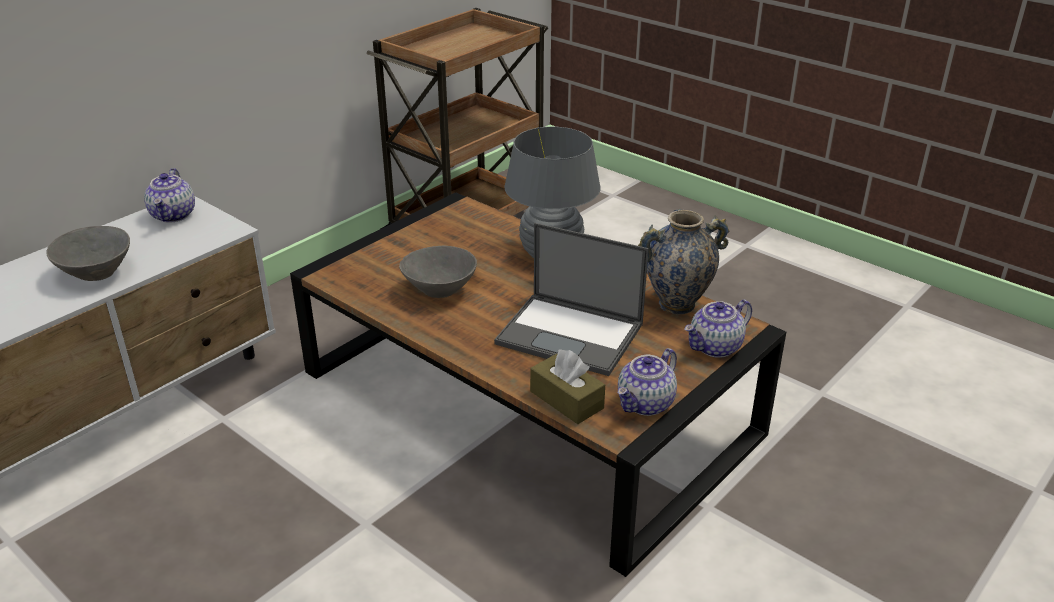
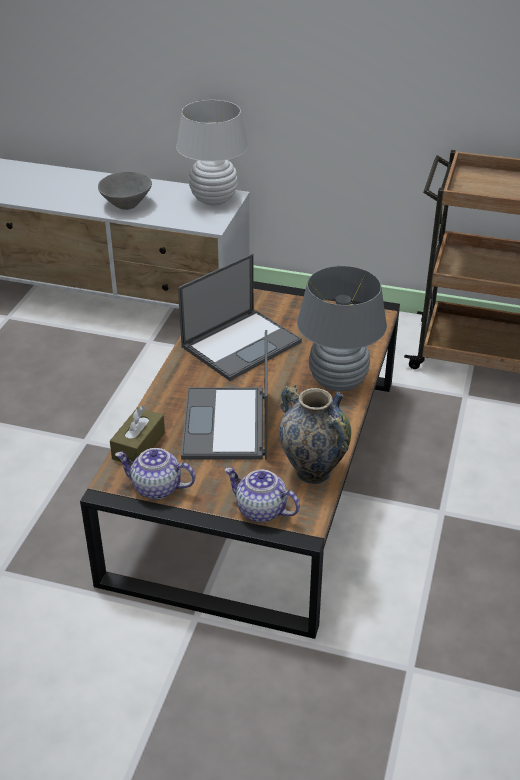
camera: 65 degrees right, 5 degrees up
teapot [144,168,195,223] -> white table lamp [176,100,248,205]
grey bowl [399,246,477,298] -> laptop [178,253,302,381]

